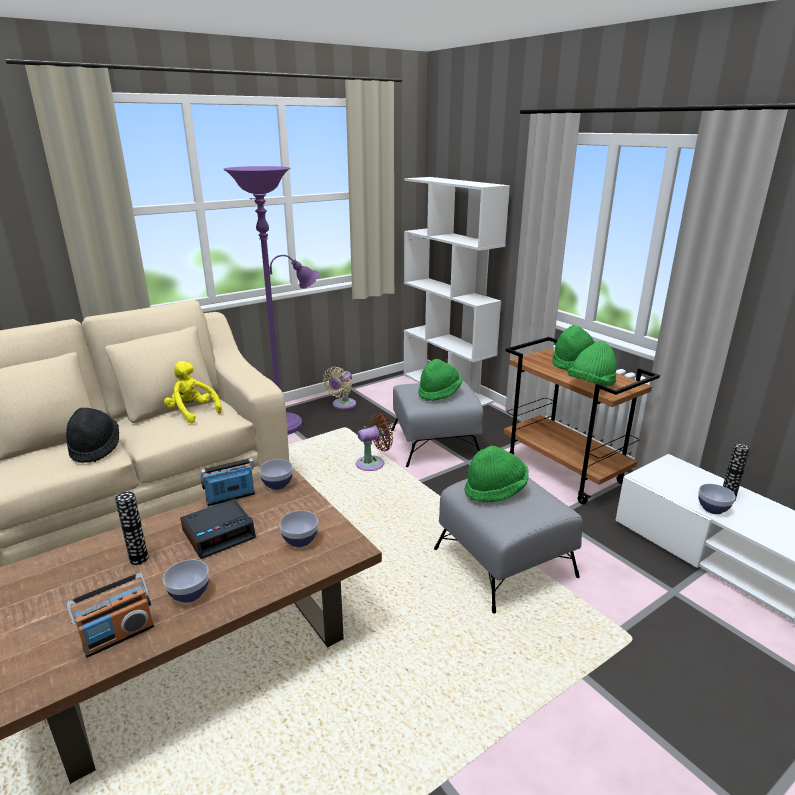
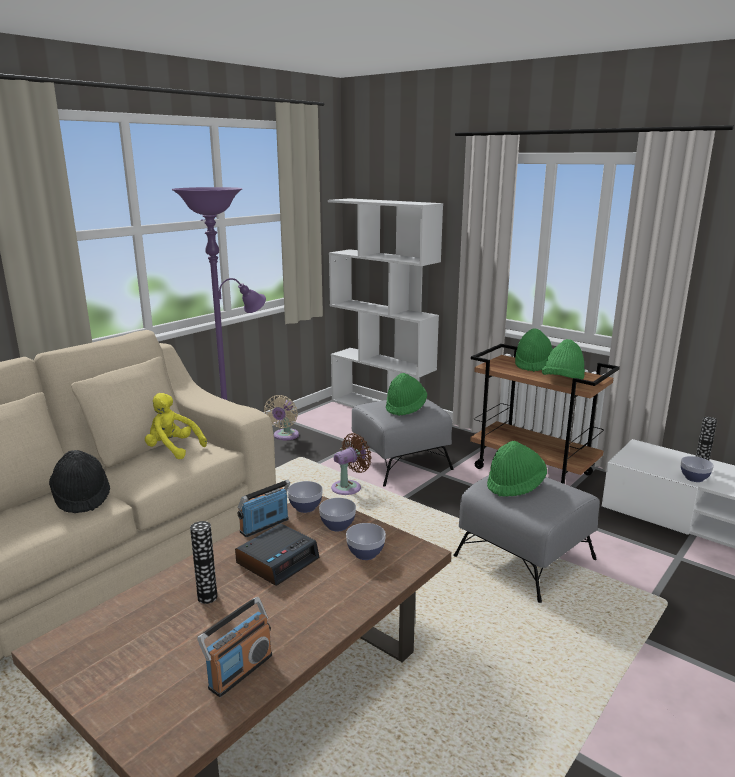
camera: 15 degrees left, 5 degrees down
bowl [163,560,209,603] -> bowl moved to [319,498,356,532]

